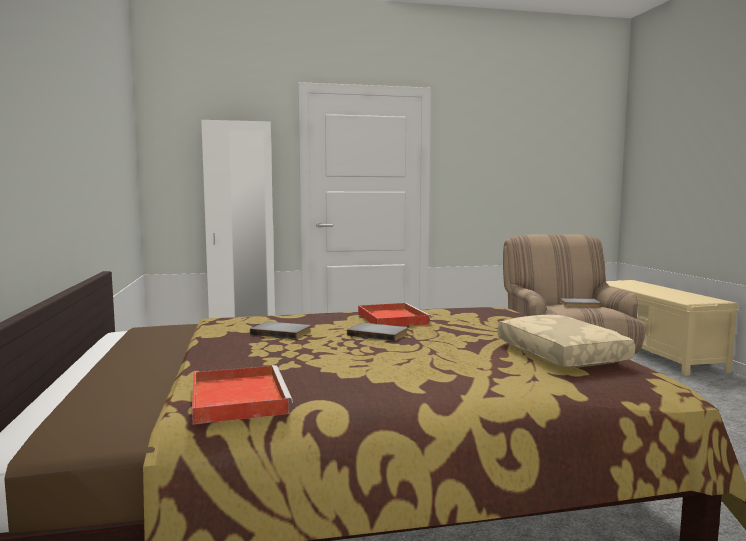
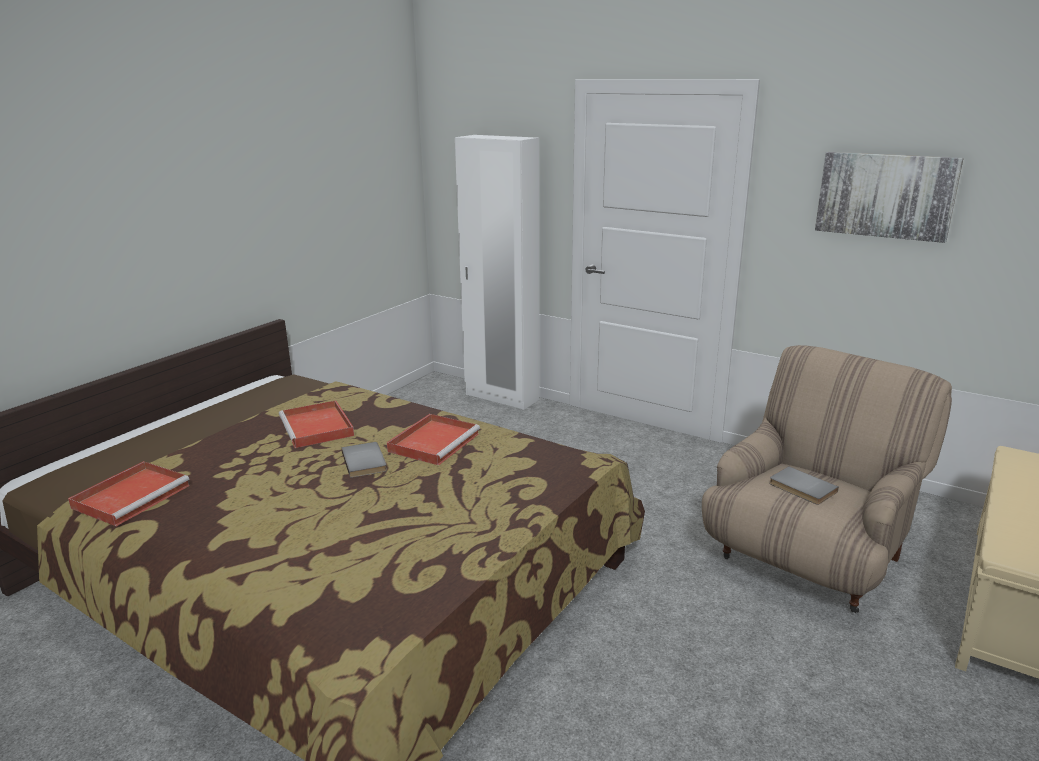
camera: 45 degrees right, 15 degrees up
grey book [250,322,311,339] -> red tray [279,400,354,448]
beige pillow [497,315,635,368] -> none
none -> picture [815,152,964,243]

